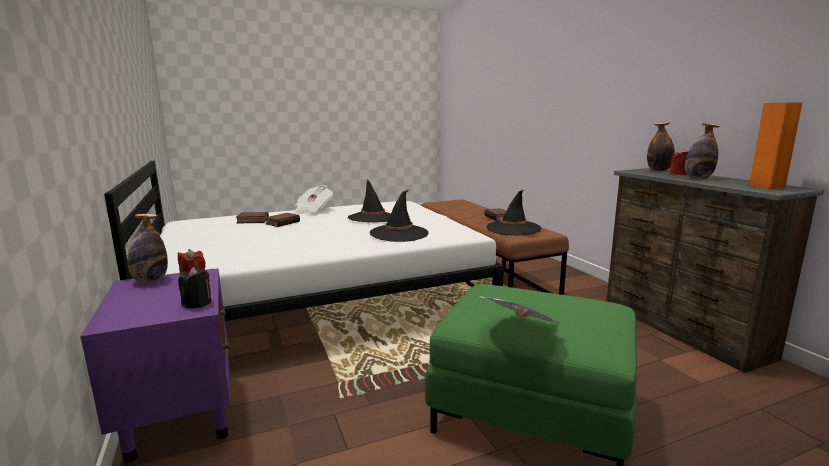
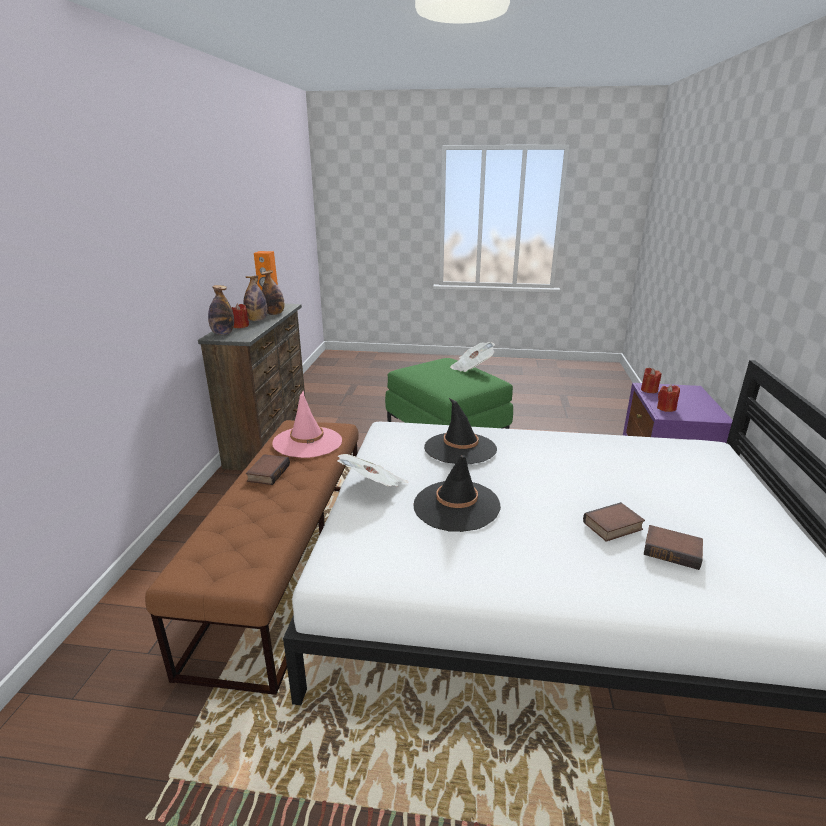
camera: 150 degrees left, 10 degrees up
bottle [128,214,168,283] -> bottle moved to [261,270,285,315]
black candle [178,267,212,309] -> red candle [641,368,661,393]
newspaper [293,185,333,214] -> newspaper moved to [337,454,408,487]
black hat [486,190,541,235] -> pink hat [272,390,342,458]

